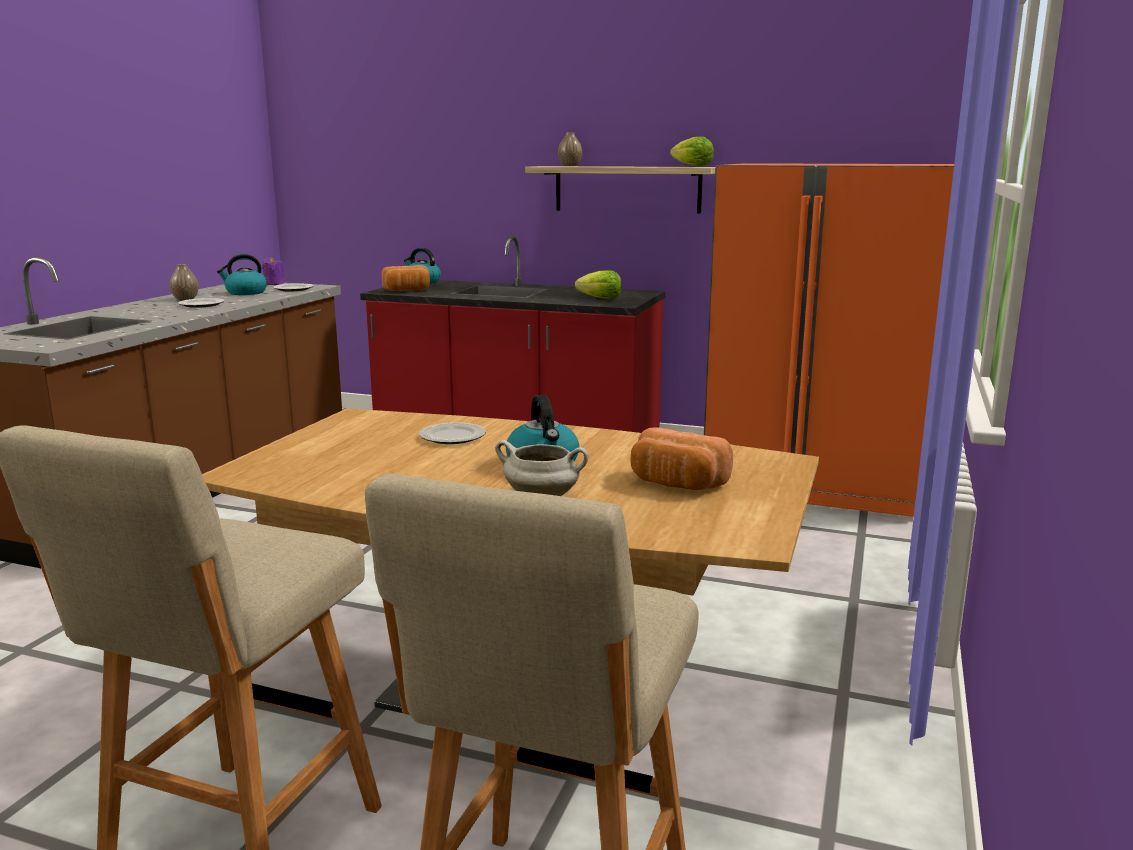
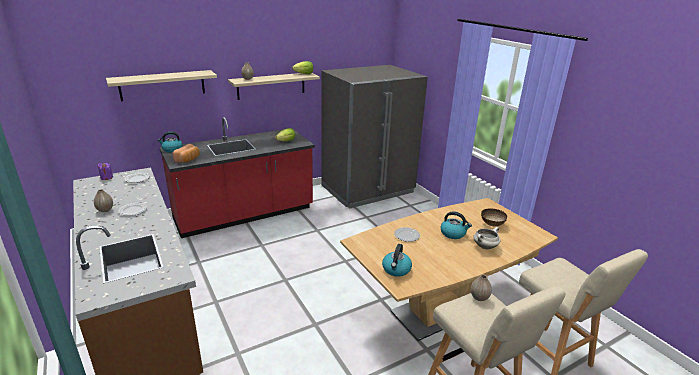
camera: 50 degrees left, 10 degrees up
kettle [217,254,267,295] -> kettle moved to [382,244,412,277]
bread [630,427,733,490] -> bowl [481,208,507,226]
orange fridge [704,163,954,517] -> grey fridge [321,65,428,209]
none -> shelf [106,70,217,101]
none -> vase [471,274,492,301]

